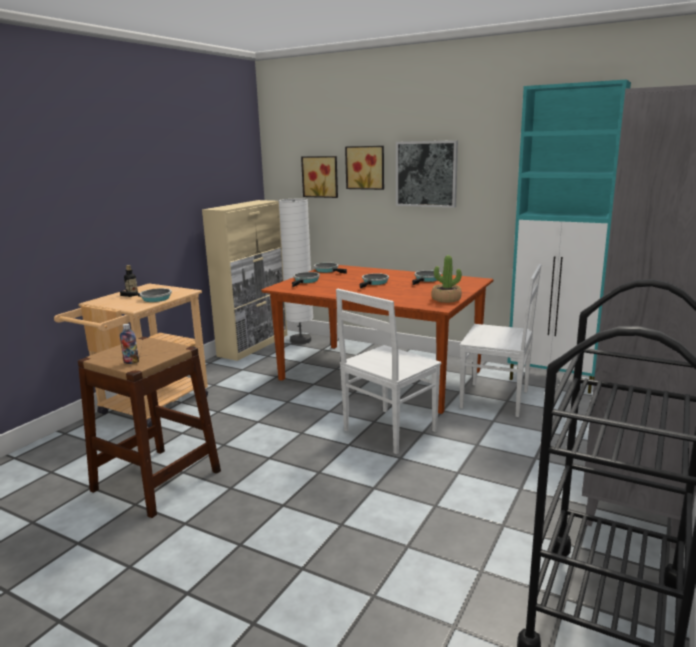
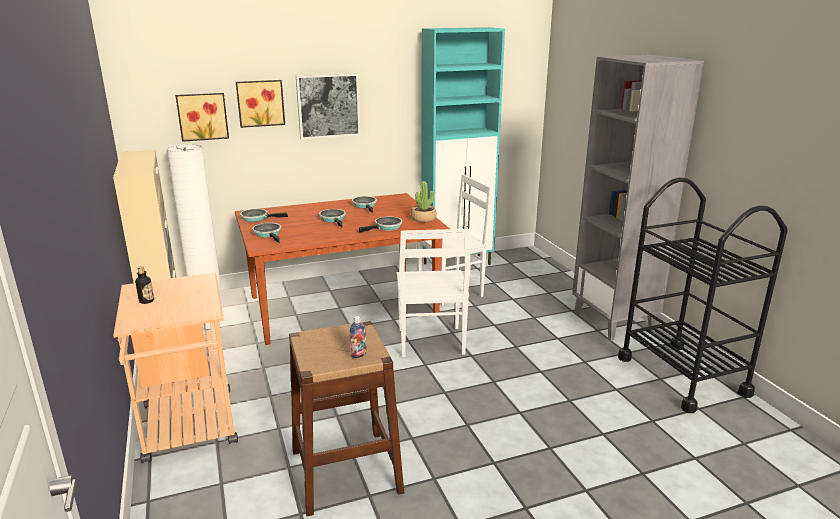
camera: 50 degrees left, 5 degrees up
frying pan [120,288,172,302] -> frying pan moved to [359,216,403,233]

